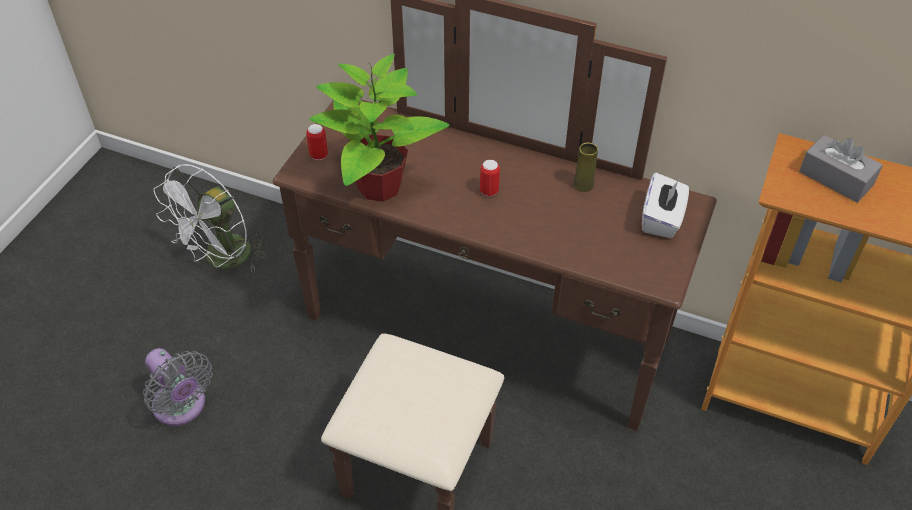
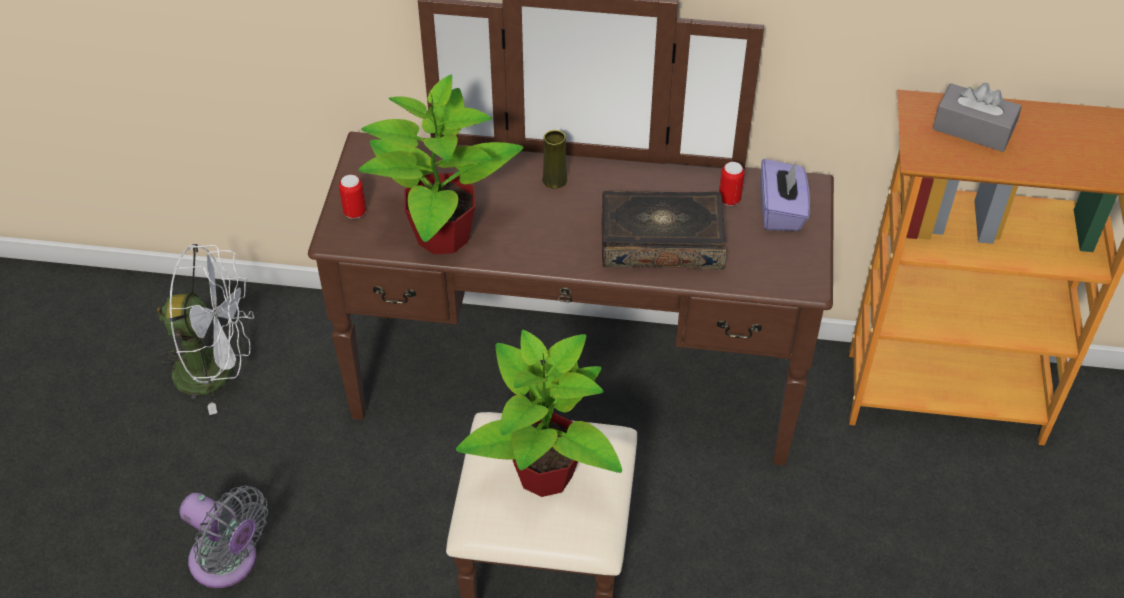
camera: 15 degrees left, 0 degrees up
white fan [154,164,266,271] -> white fan turned 105 degrees counterclockwise [157,244,254,415]
can [480,160,500,196] -> can moved to [719,162,745,206]
yellow vase [573,143,598,192] -> yellow vase moved to [542,130,567,189]
white tissue box [642,173,689,238] -> purple tissue box [760,159,810,231]
none -> potted plant [456,330,622,497]
none -> book [601,191,727,270]

